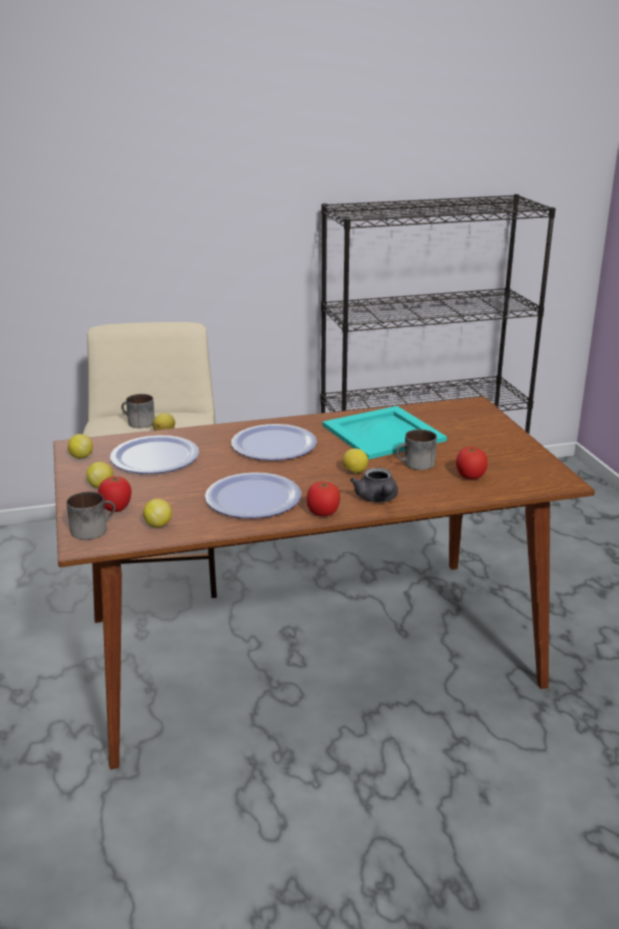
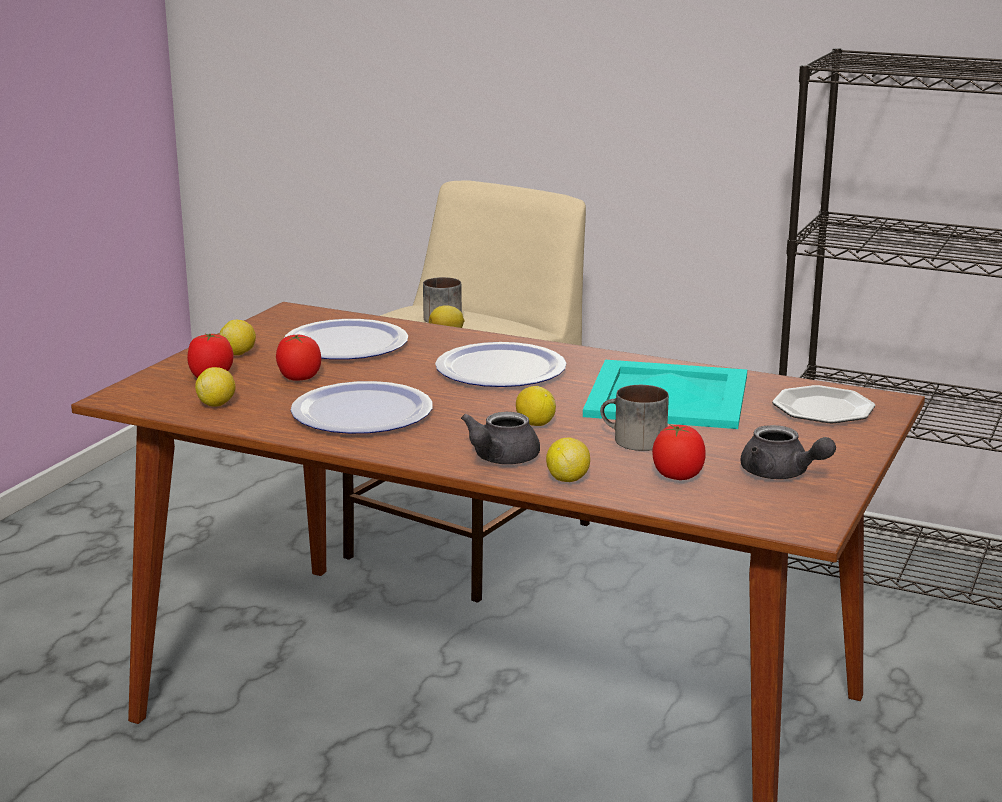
camera: 40 degrees right, 5 degrees down
mug [67,492,115,540] -> none
lemon [68,434,93,459] -> lemon moved to [546,437,590,482]
tomato [307,482,340,516] -> tomato moved to [276,335,321,381]
none -> grey teapot [741,425,836,479]
none -> plate [772,385,875,423]

